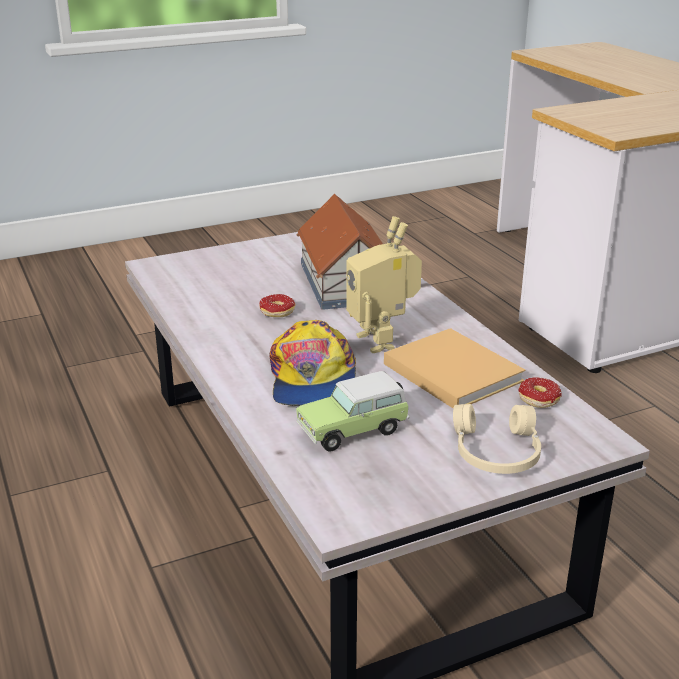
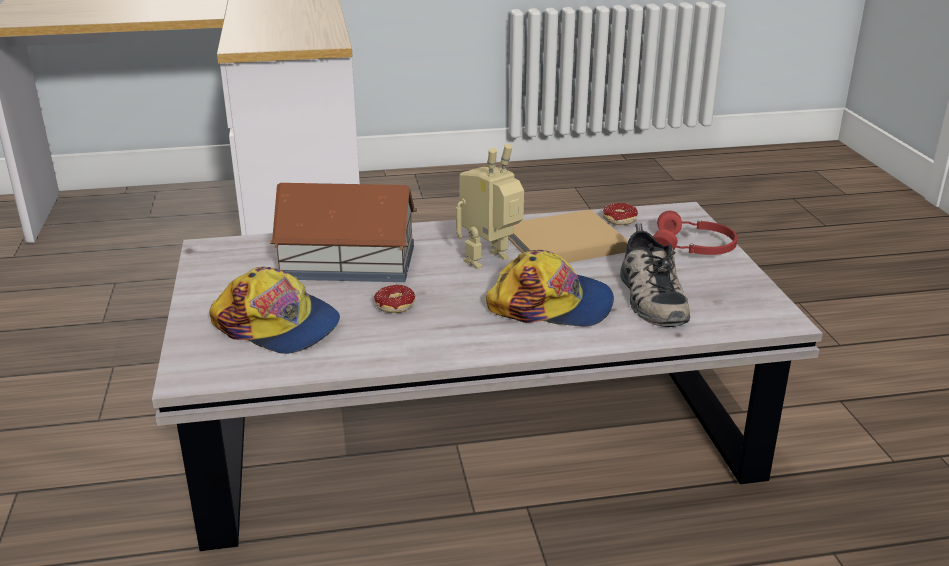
camera: 75 degrees left, 0 degrees up
toy car [296,371,410,451] -> shoe [620,223,690,327]
toy robot [346,216,422,353] -> toy robot turned 150 degrees clockwise [456,144,524,269]
beige headphones [453,404,541,474] -> red headphones [653,211,738,255]
none -> cap [209,267,340,354]

